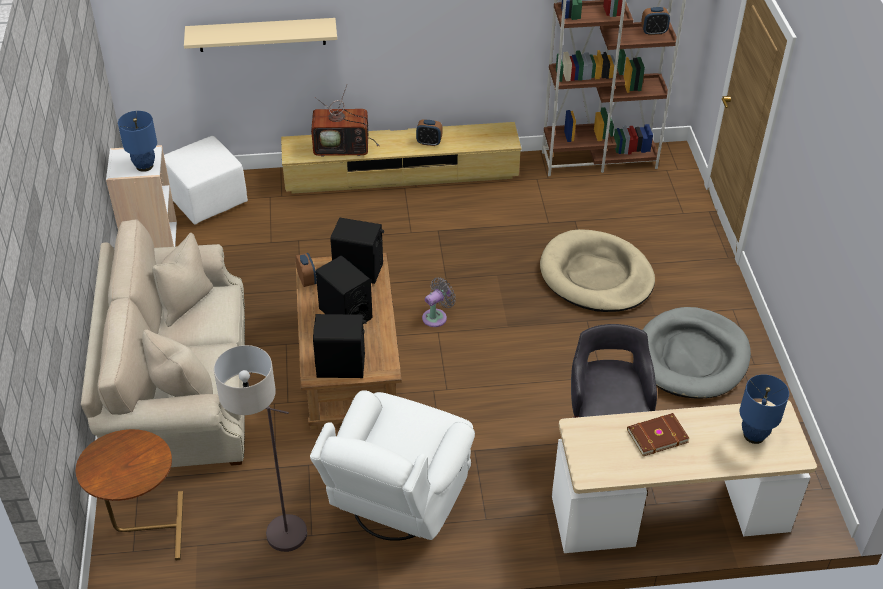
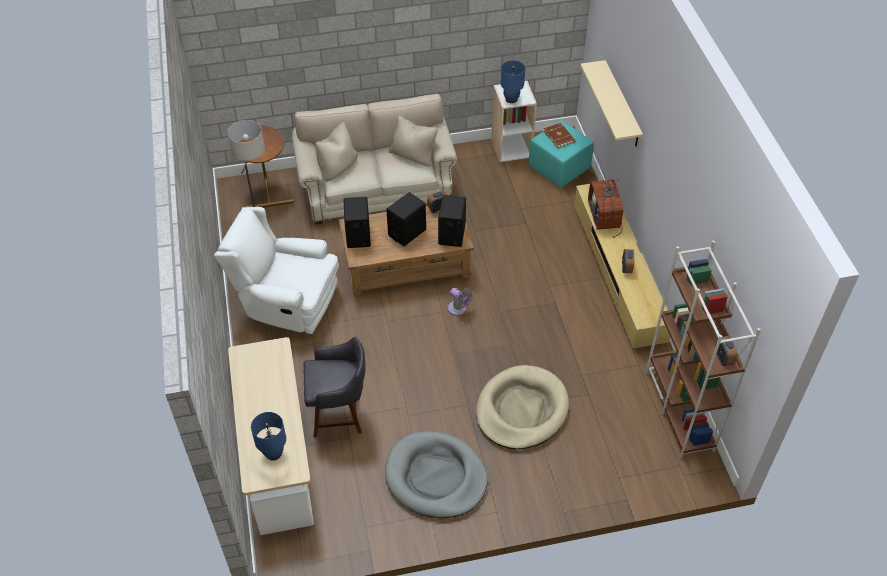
camera: 85 degrees right, 5 degrees up
white ottoman [164,136,248,225] -> turquoise ottoman [528,120,594,188]
brown book [627,413,689,456] -> brown book moved to [544,123,575,148]

